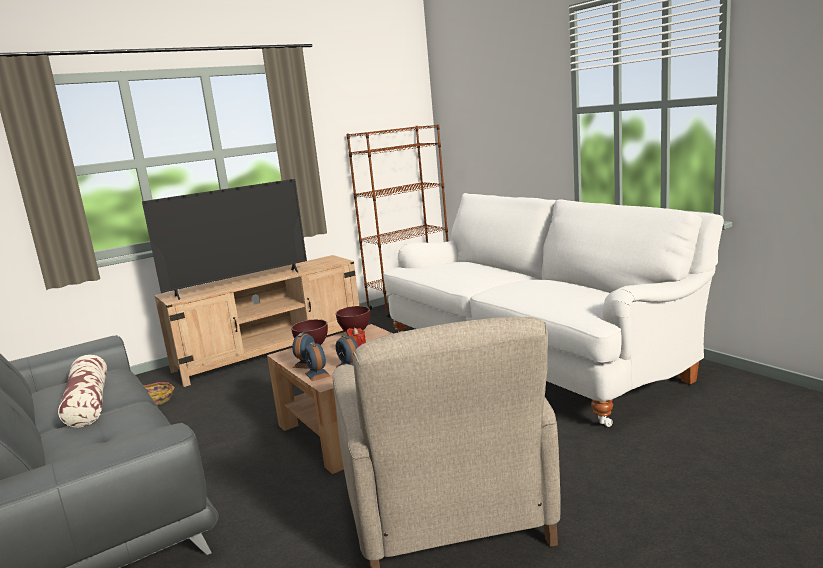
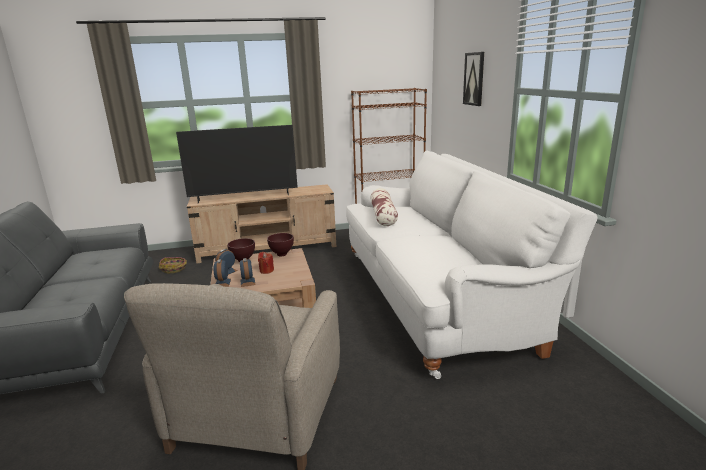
camera: 20 degrees right, 5 degrees up
pillow [58,355,107,427] -> pillow moved to [370,188,398,226]
none -> picture [463,52,484,106]

